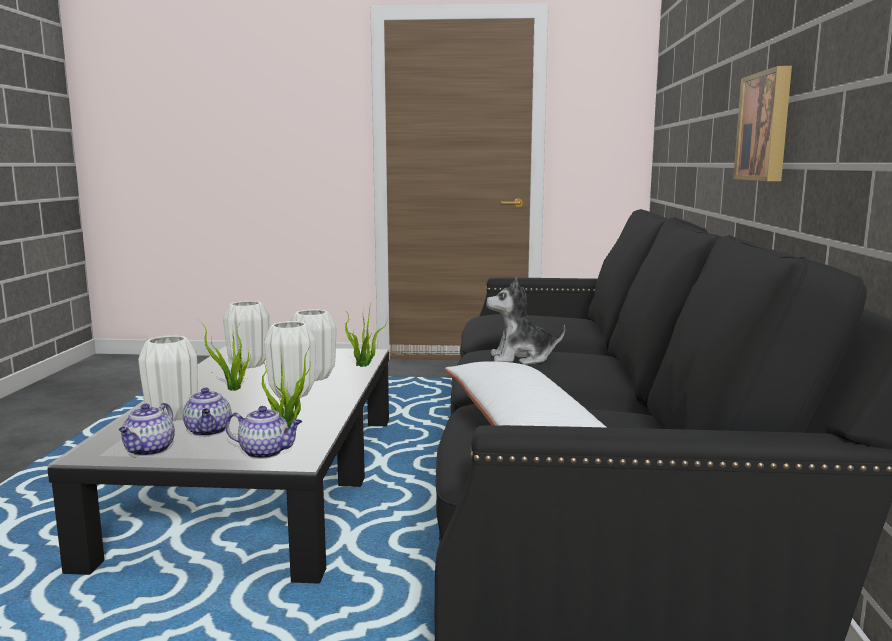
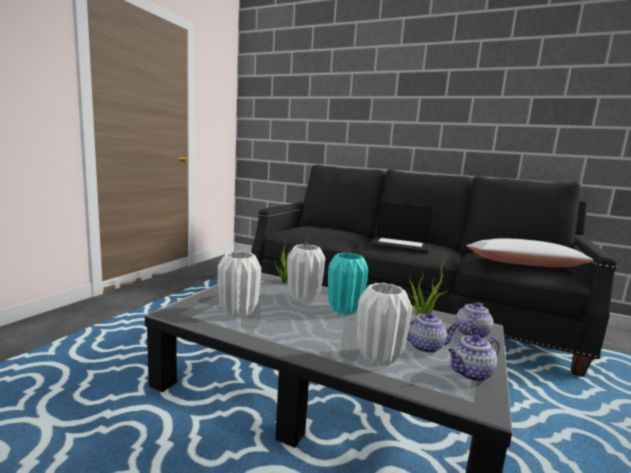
camera: 70 degrees left, 0 degrees up
teapot [119,403,175,456] -> teapot turned 120 degrees clockwise [448,334,499,382]
potted plant [197,318,251,391] -> none
white vase [264,321,316,399] -> turquoise vase [328,253,368,315]
plush toy [486,277,565,365] -> laptop [370,202,433,253]
picture [733,66,792,181] -> none

